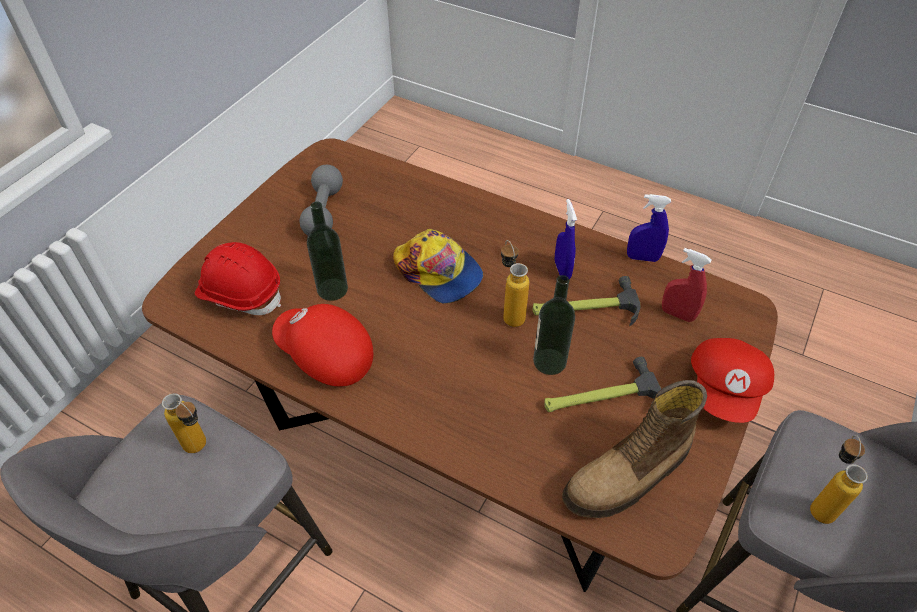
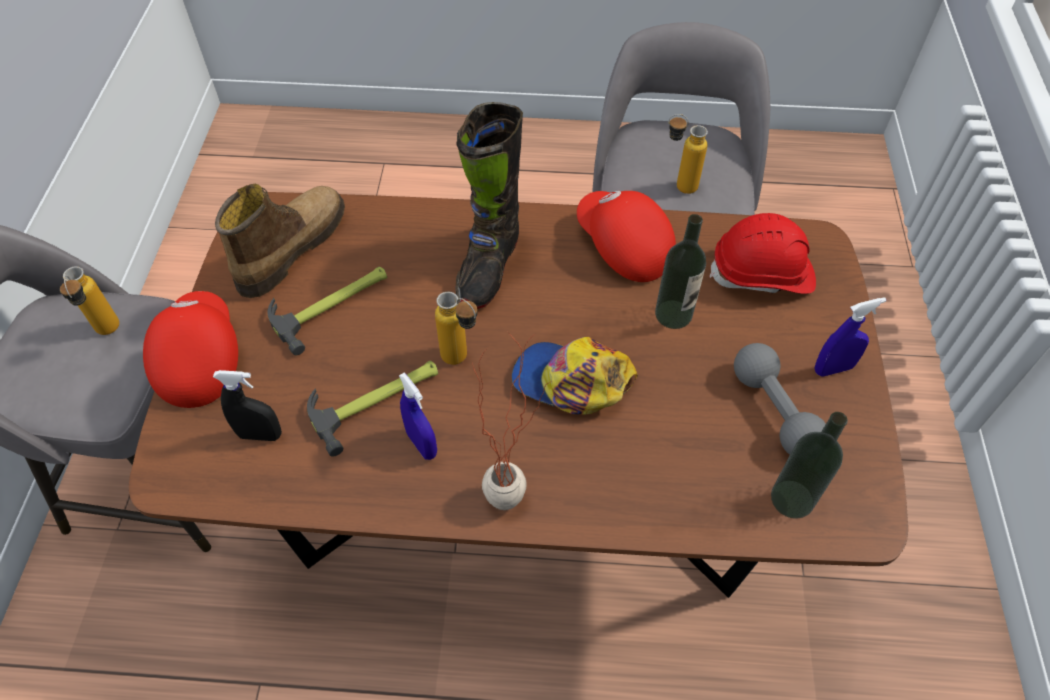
camera: 155 degrees right, 5 degrees up
red cap [272,304,373,387] -> red cap turned 135 degrees counterclockwise [577,191,676,282]
bottle [533,275,575,375] -> bottle moved to [771,412,848,519]
blue spray bottle [627,194,671,262] -> blue spray bottle moved to [815,297,886,377]
red spray bottle [662,248,712,322] -> black spray bottle [213,370,282,441]
none -> black boot [455,102,523,309]
none -> potted plant [472,331,550,510]

